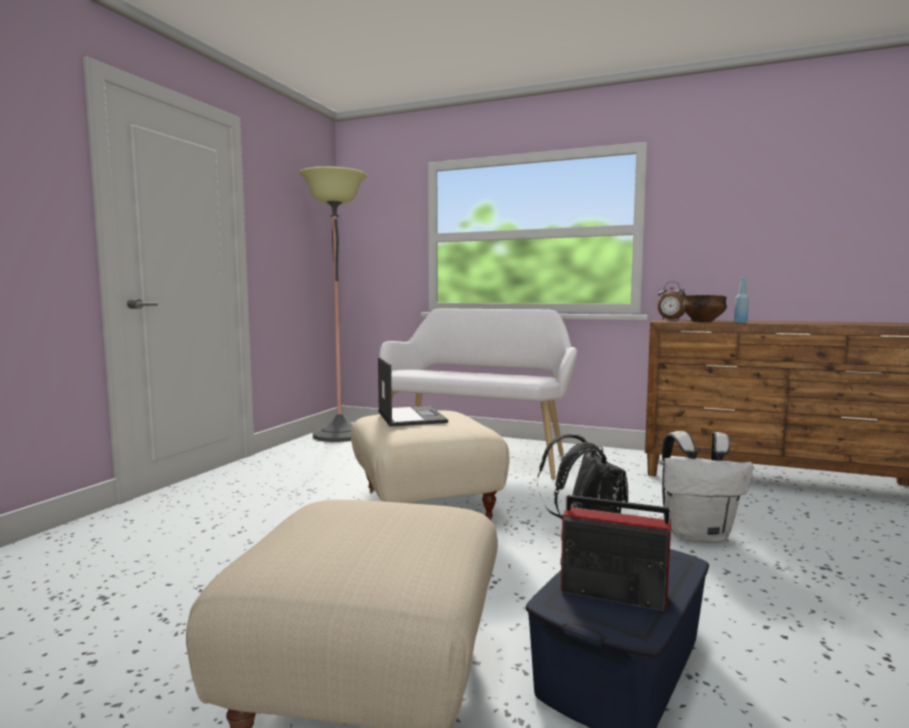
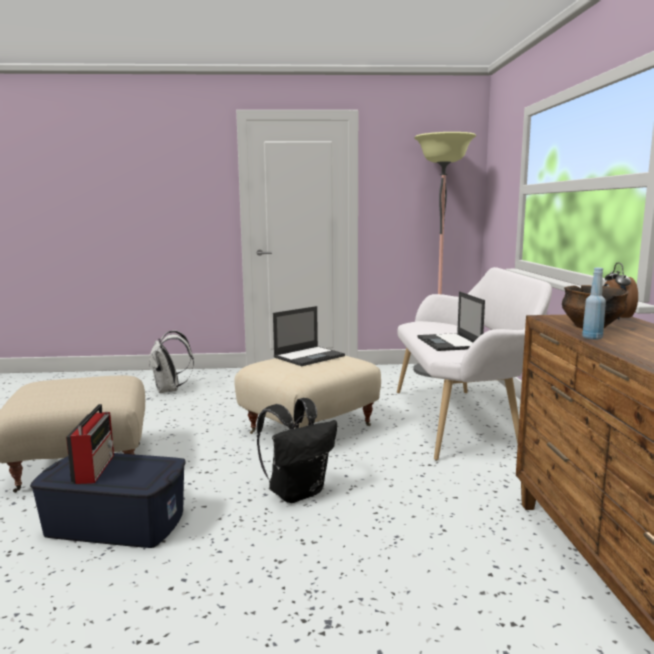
camera: 65 degrees right, 5 degrees up
white backpack [662,431,753,543] -> white backpack moved to [149,330,194,393]
none -> laptop [417,291,485,351]

